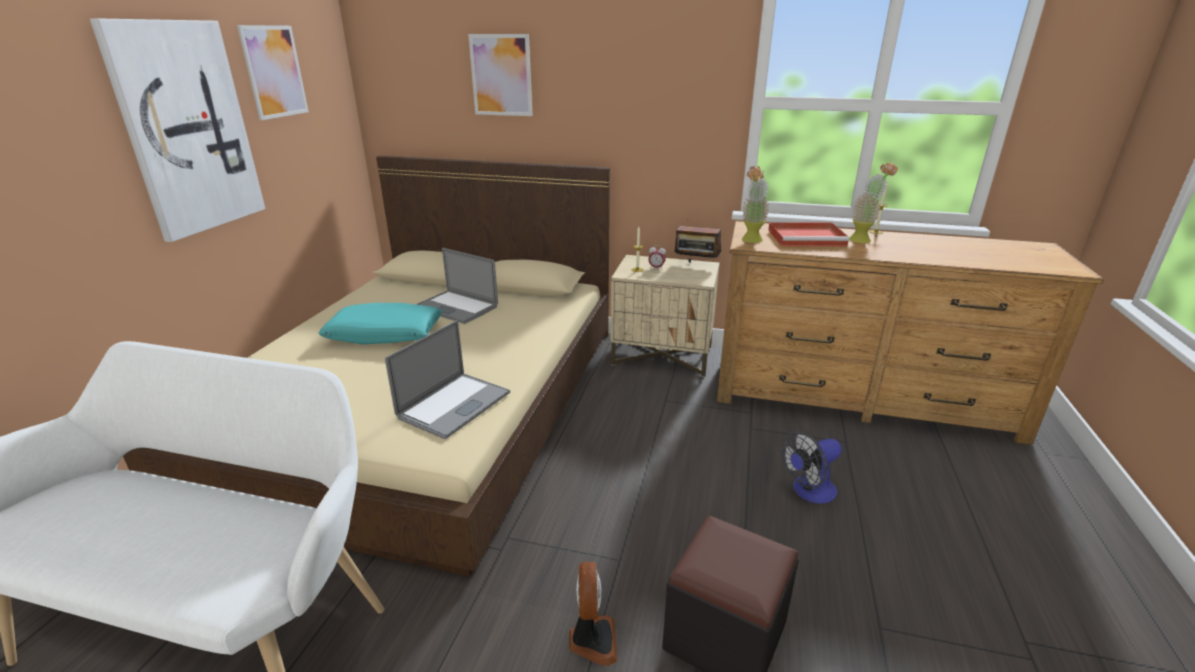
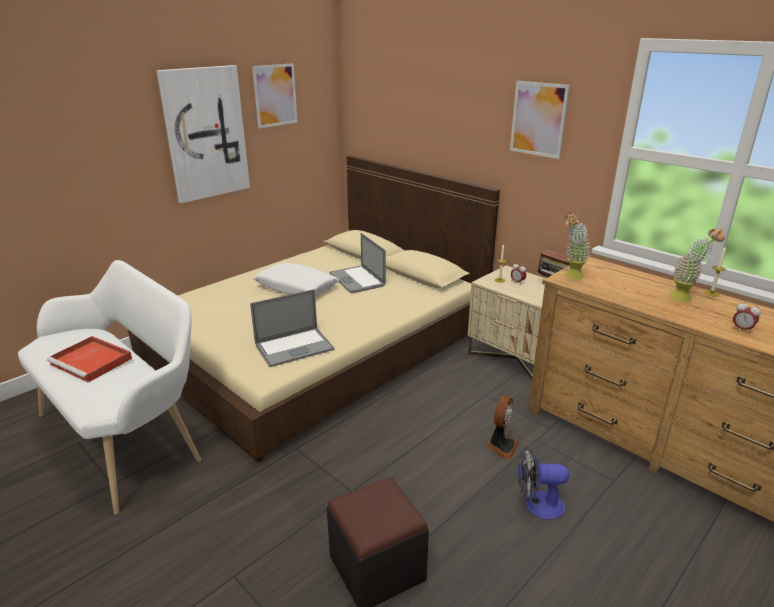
camera: 30 degrees right, 0 degrees up
turquoise pillow [319,303,442,344] -> white pillow [253,263,339,296]
picture [468,34,533,116] -> picture moved to [510,81,570,159]
fan [569,562,617,666] -> fan moved to [487,395,519,459]
red tray [768,222,850,246] -> red tray moved to [47,336,132,383]
none -> alarm clock [733,301,761,334]

